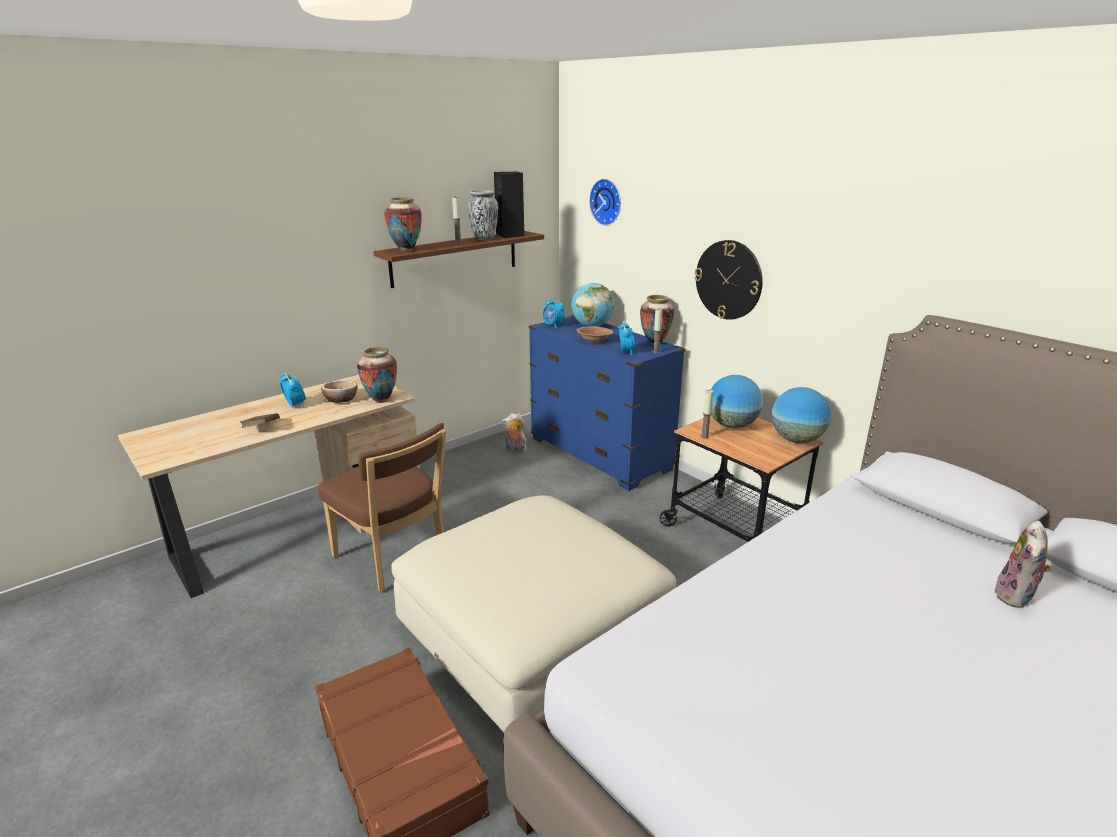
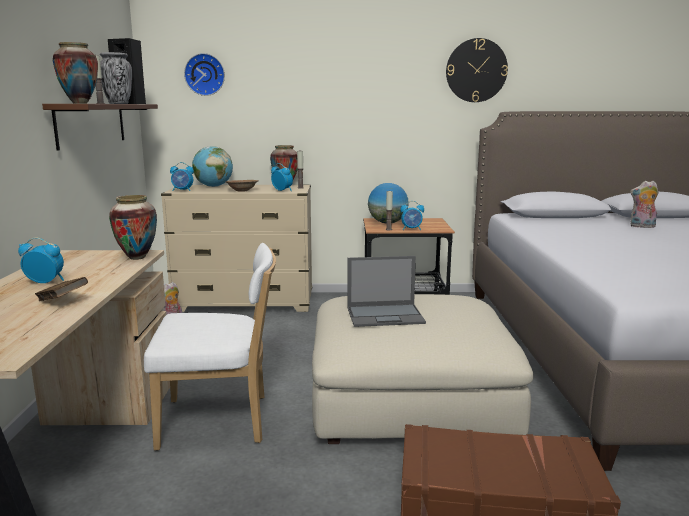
camera: 50 degrees left, 10 degrees down
brown chair [317,423,446,592] -> white chair [144,243,276,451]
bowl [321,380,357,403] -> none
blue dresser [529,315,685,491] -> beige dresser [161,185,312,312]
wall clock [694,240,763,320] -> wall clock moved to [446,38,508,102]
globe [772,387,831,443] -> none
plush toy [994,521,1052,608] -> plush toy turned 120 degrees clockwise [630,181,659,228]
none -> laptop [348,256,426,327]
none -> alarm clock [400,201,424,230]

